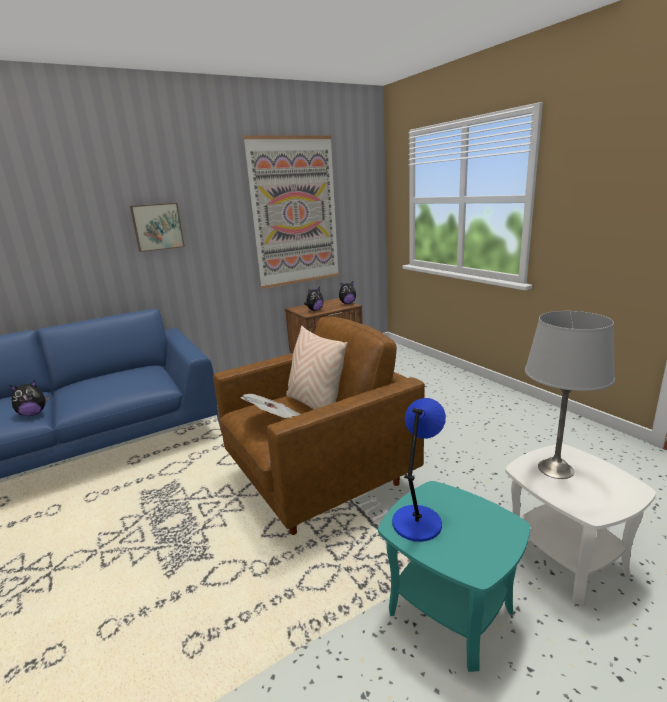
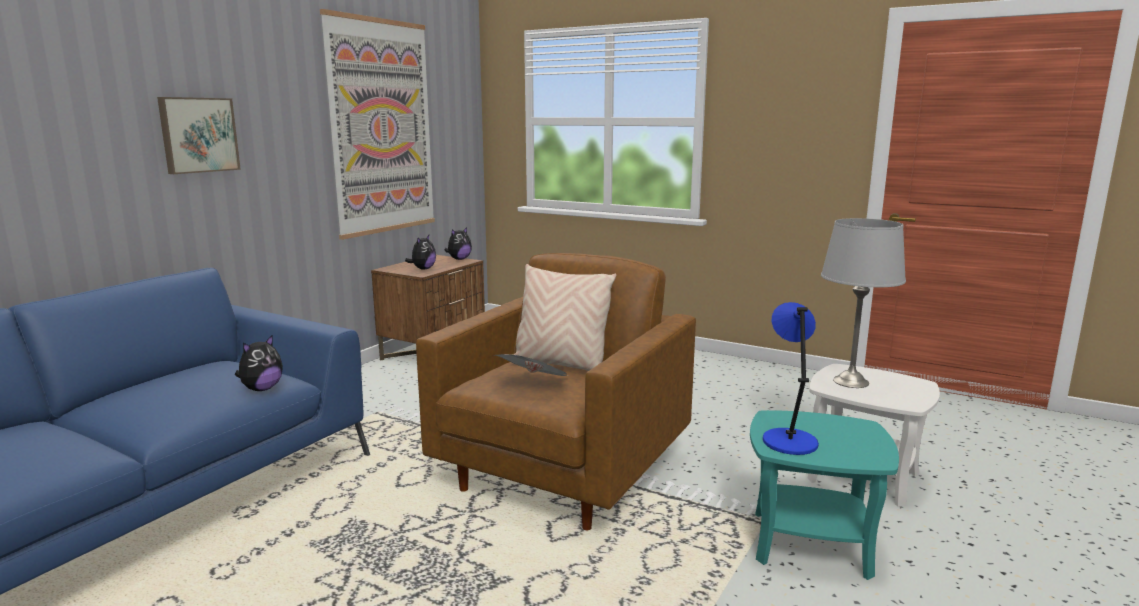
camera: 30 degrees left, 5 degrees down
plush toy [10,380,49,416] -> plush toy moved to [235,335,283,391]

